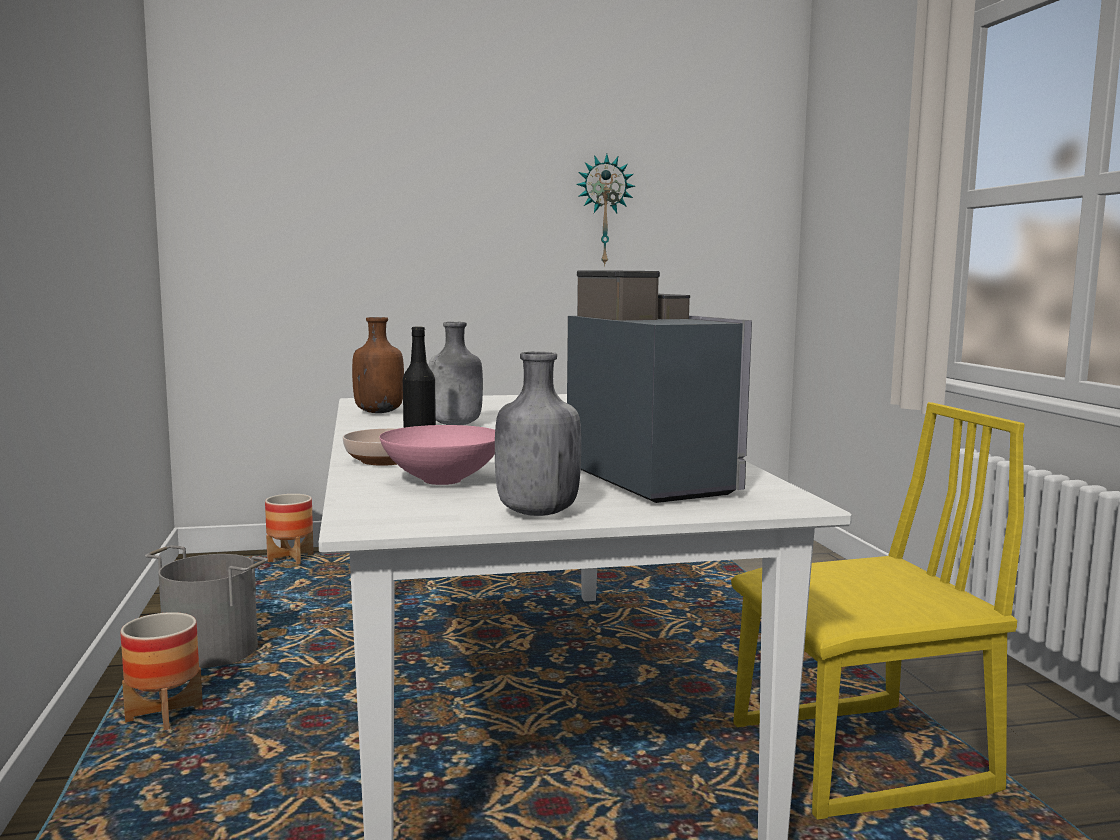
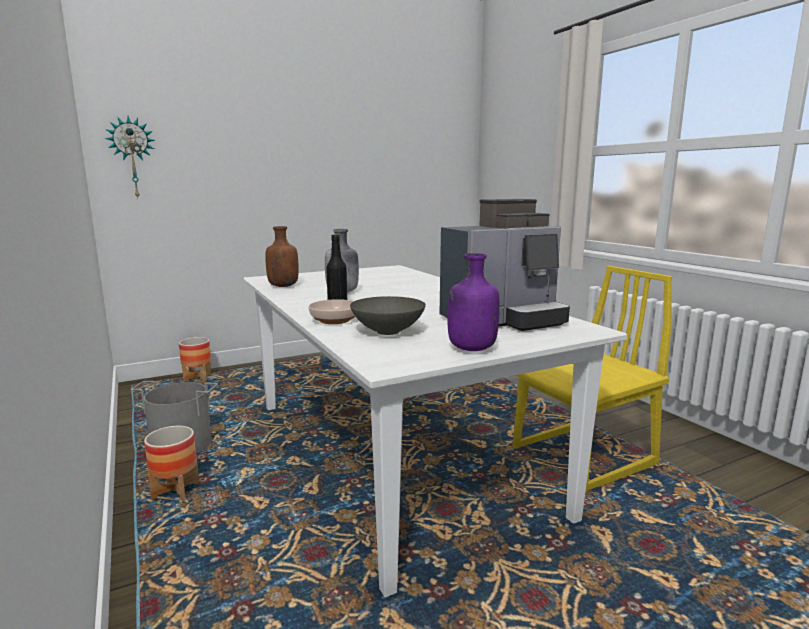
camera: 15 degrees left, 5 degrees up
pink bowl [379,425,495,485] -> grey bowl [350,296,426,335]
grey bottle [495,352,581,516] -> purple bottle [447,253,500,351]
coffee machine [567,270,752,503] -> coffee machine turned 105 degrees clockwise [439,199,570,331]
wall clock [576,154,635,267] -> wall clock moved to [105,116,155,198]

